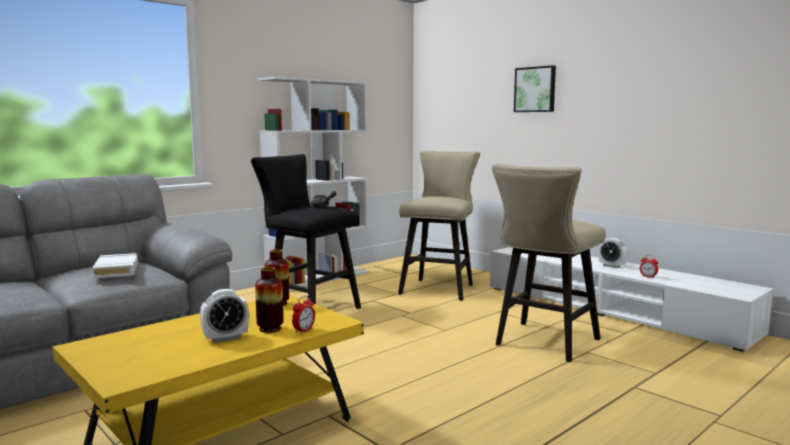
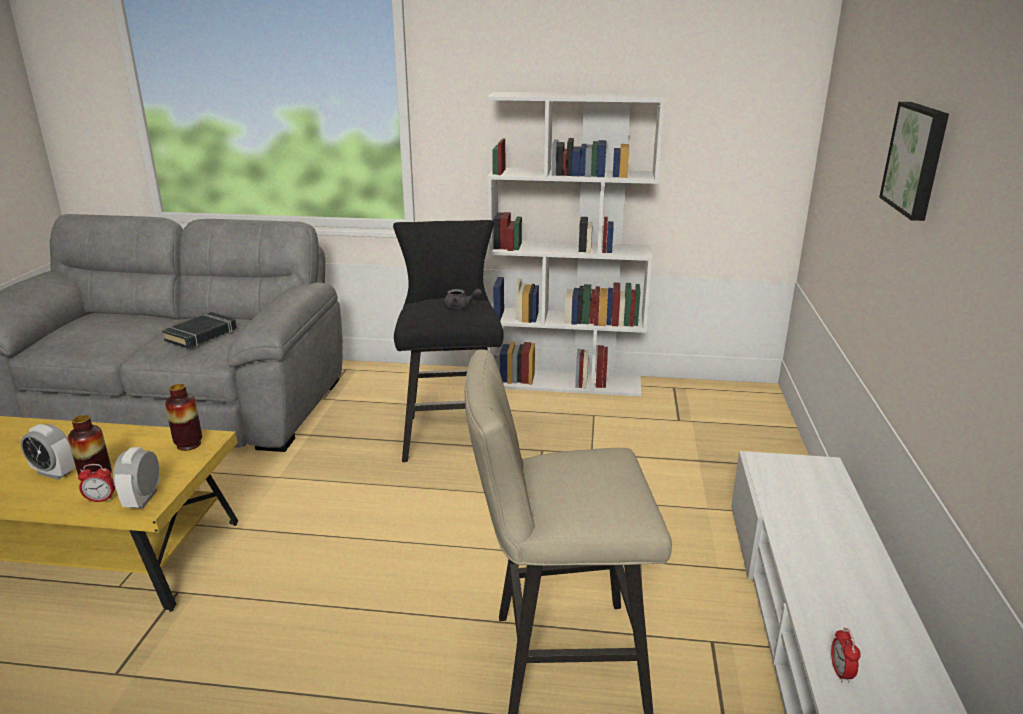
camera: 50 degrees right, 15 degrees up
white book [92,253,139,278] -> black book [162,312,237,348]
beige stool [398,151,480,301] -> none
alarm clock [599,238,627,268] -> alarm clock moved to [113,447,160,508]

